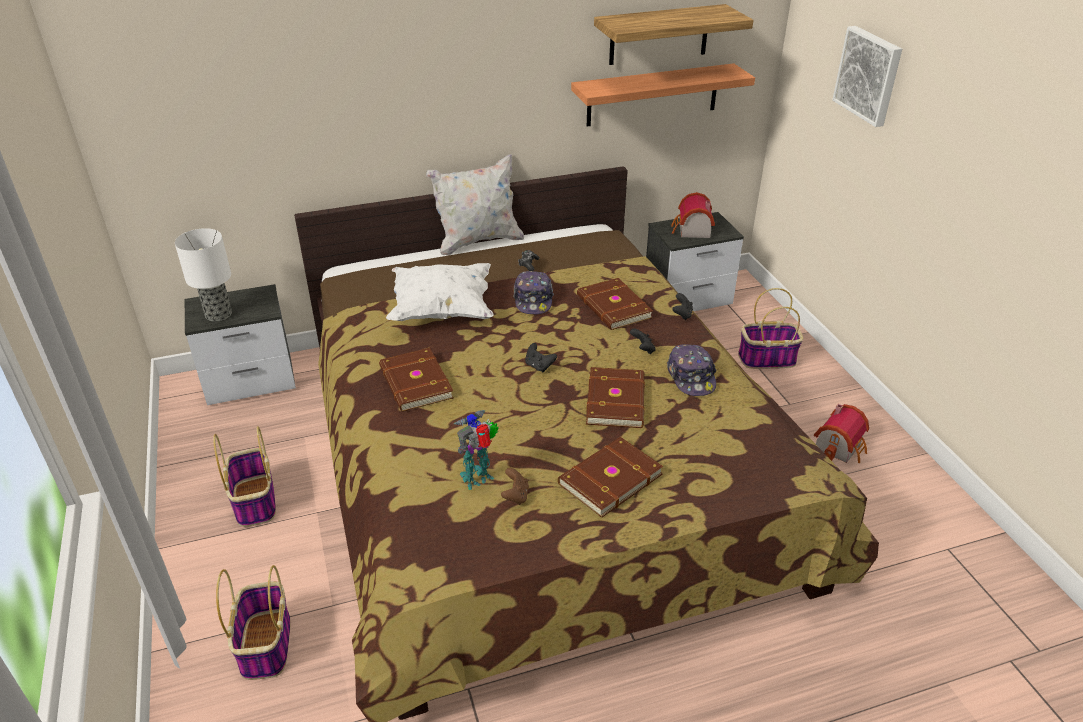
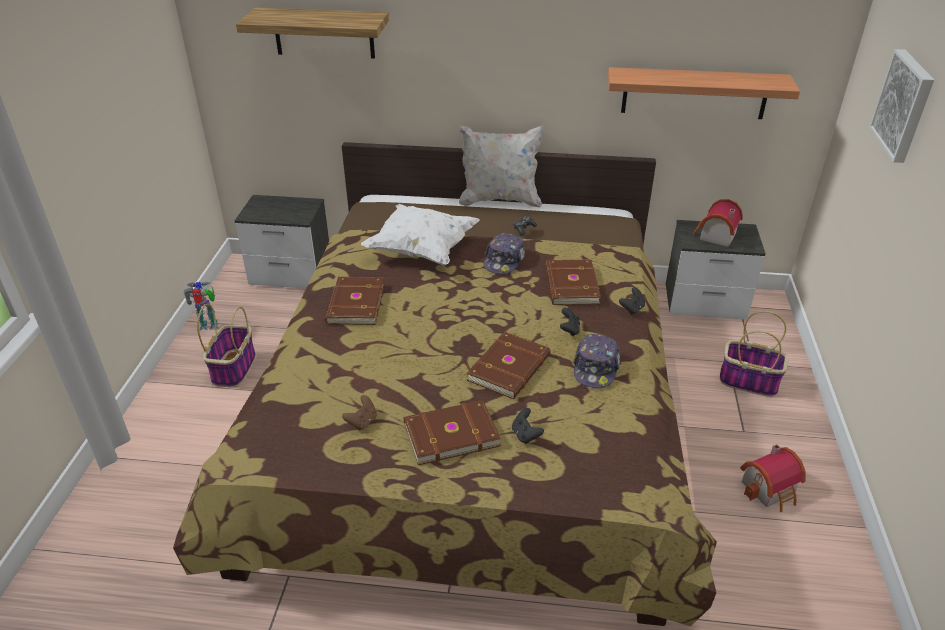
camera: 25 degrees right, 0 degrees up
table lamp [175,228,232,322] -> none
basket [216,565,291,680] -> none
toy robot [454,410,499,490] -> toy robot moved to [184,282,218,331]
black game controller [525,343,557,372] -> black game controller moved to [512,408,544,444]
shelf [594,4,753,65] -> shelf moved to [236,7,389,59]

